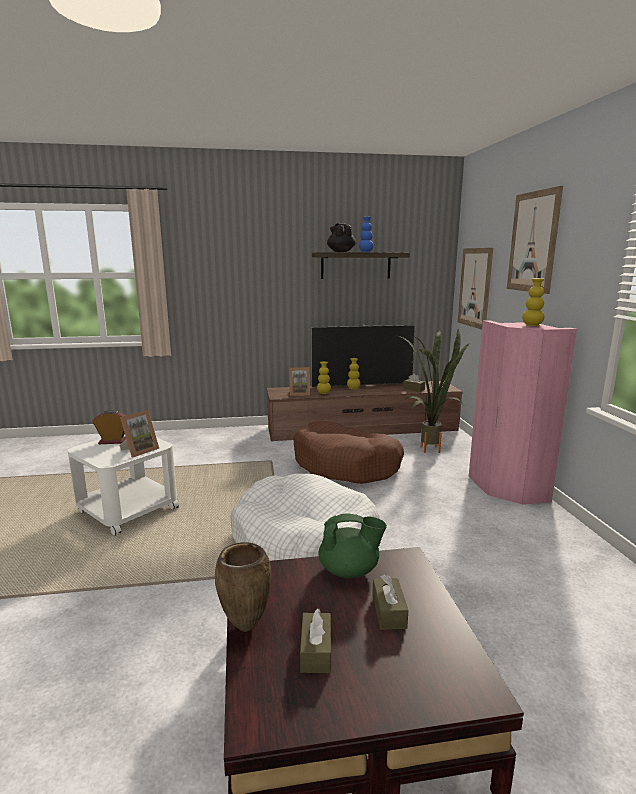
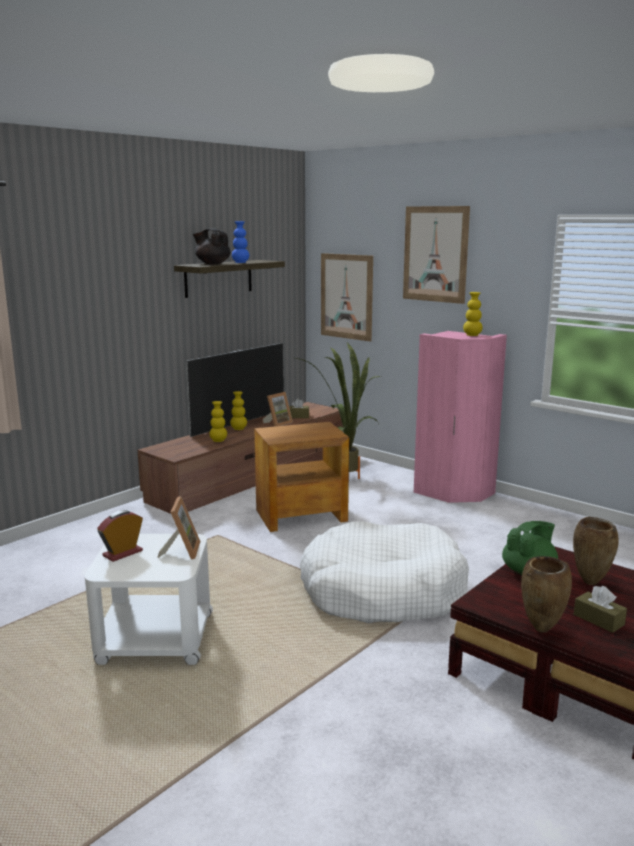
camera: 40 degrees left, 0 degrees up
picture frame [289,367,310,396] -> picture frame moved to [263,392,293,427]
brown dog bed [293,421,404,484] -> brown side table [254,422,349,532]
brown tissue box [372,575,408,630] -> brown vase [573,517,619,585]

